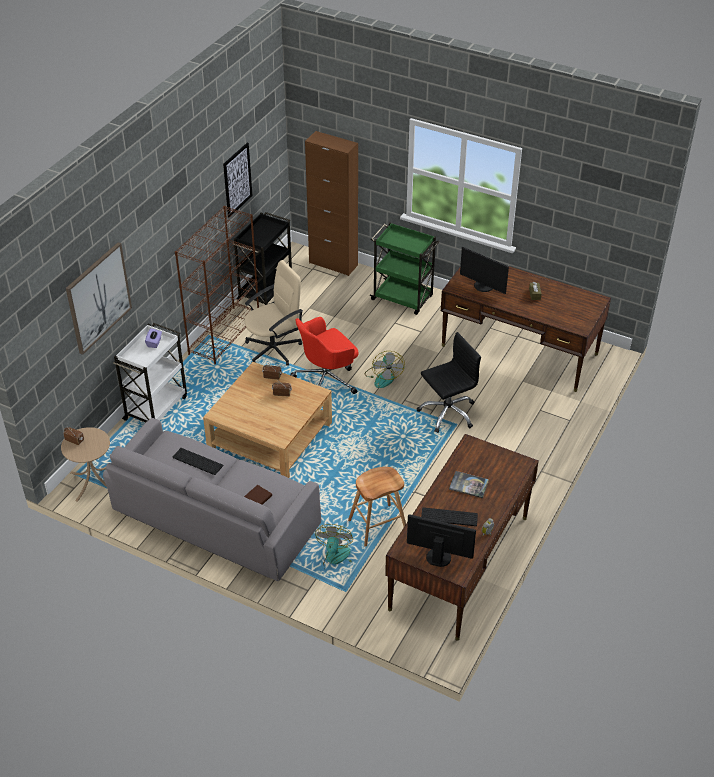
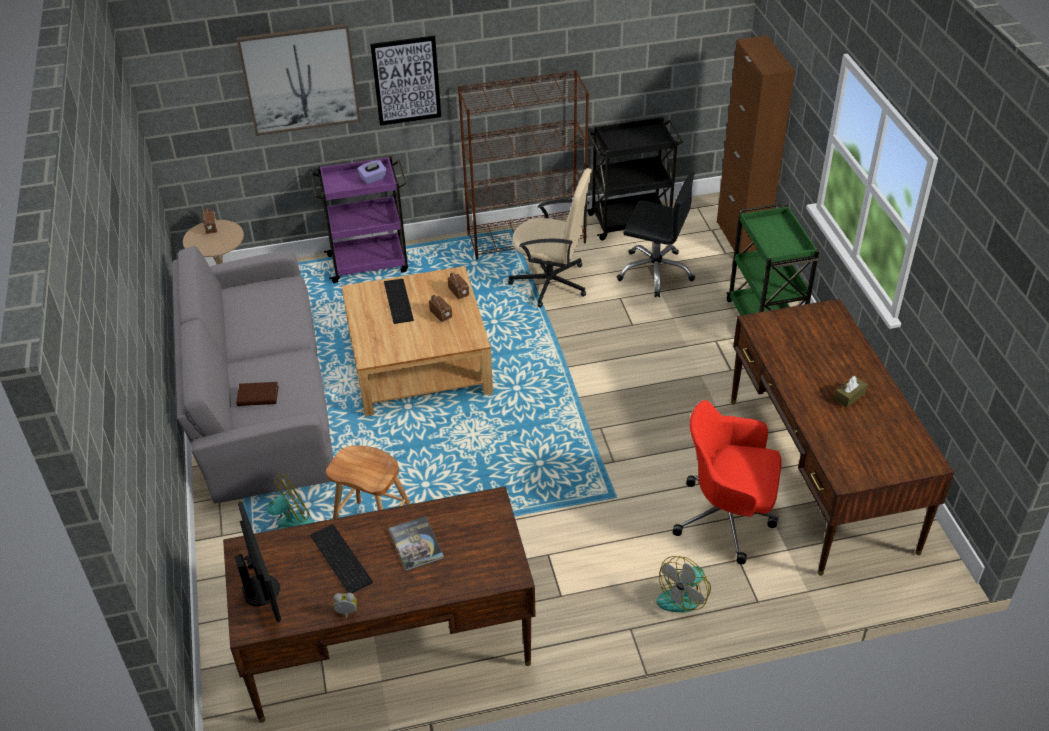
camera: 50 degrees right, 0 degrees up
white cart [113,323,187,422] -> purple cart [311,157,408,283]
keyboard [172,448,223,475] -> keyboard moved to [384,279,414,324]
picture [223,143,252,218] -> picture moved to [370,36,441,126]
red office chair [290,317,359,394] -> red office chair moved to [673,400,781,564]
fan [365,351,405,388] -> fan moved to [656,556,711,612]
black office chair [417,332,481,433] -> black office chair moved to [617,171,695,297]
monitor [460,247,509,294] -> none

